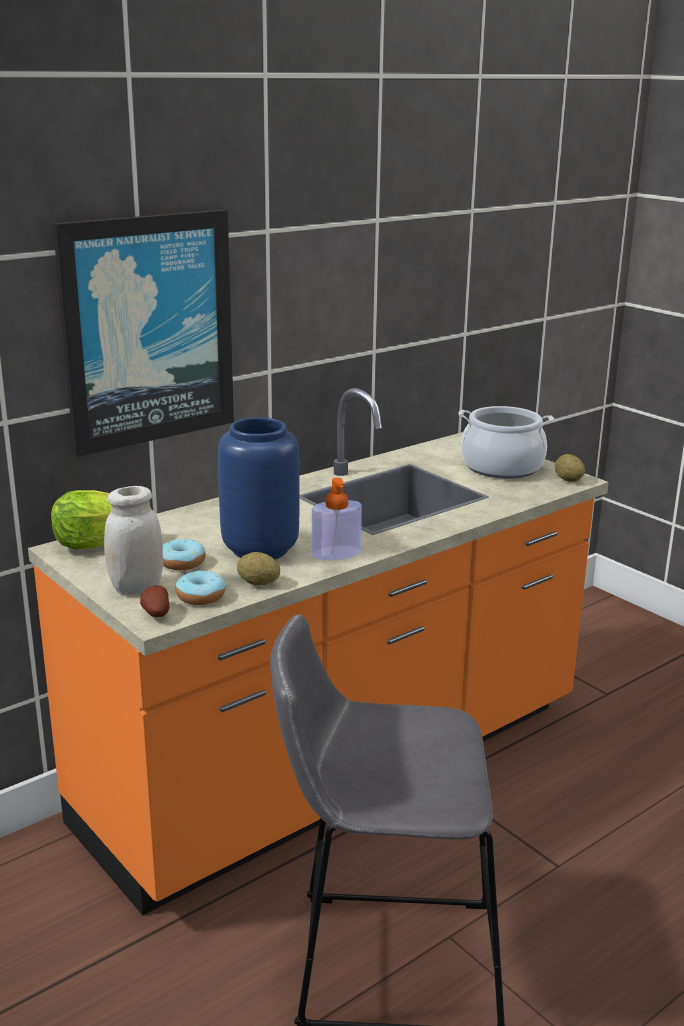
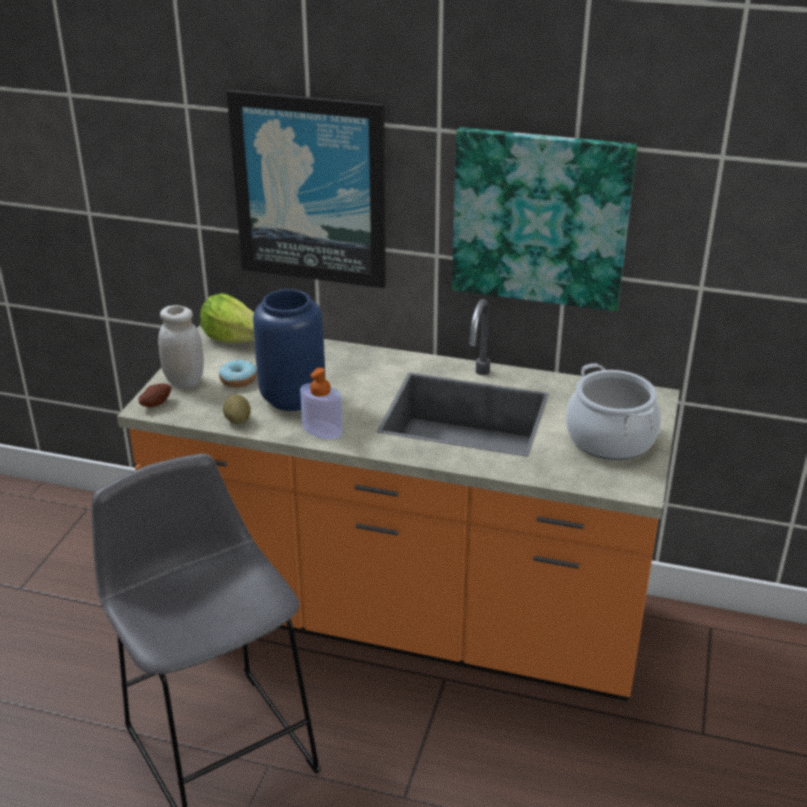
camera: 55 degrees right, 10 degrees up
donut [175,570,226,605] -> none
potato [555,454,585,482] -> none
none -> picture [452,127,637,311]

